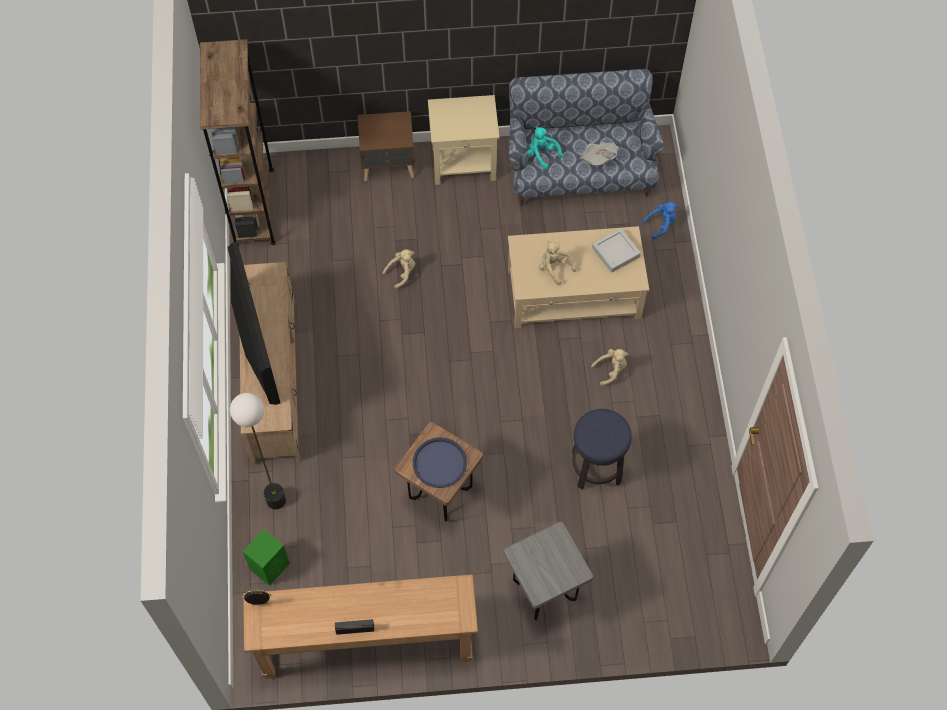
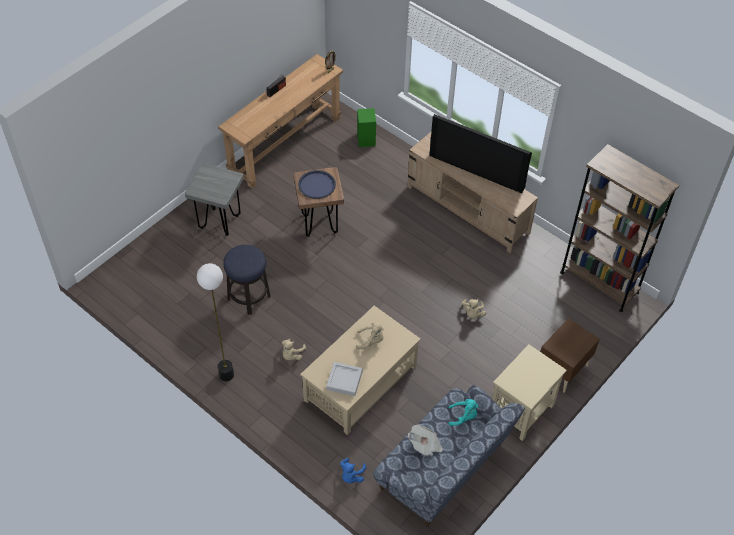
camera: 135 degrees right, 10 degrees down
floor lamp [230,393,286,510] -> floor lamp moved to [197,263,234,381]

